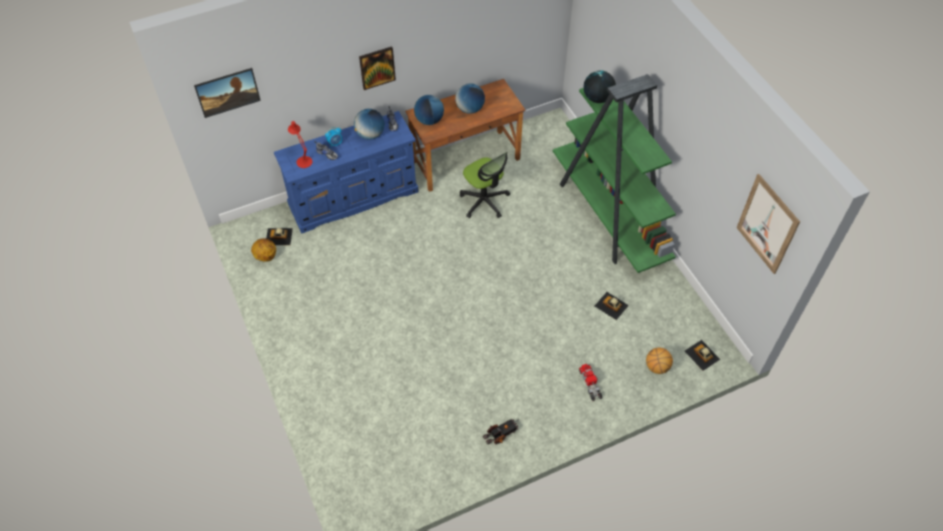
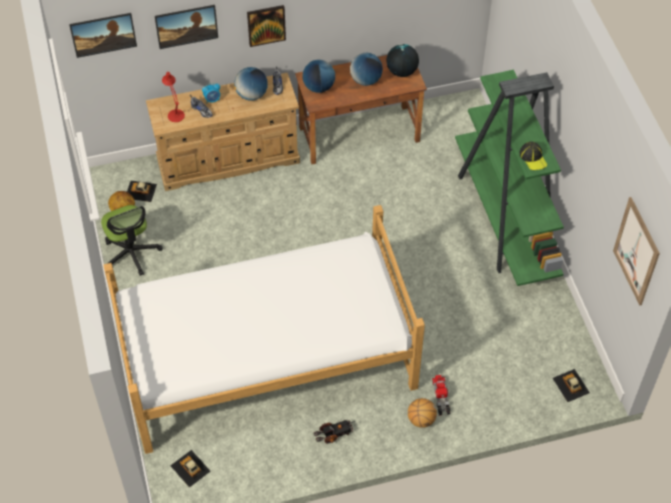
camera: 10 degrees right, 0 degrees up
blue dresser [274,111,419,234] -> beige dresser [146,72,300,191]
office chair [460,152,510,218] -> office chair moved to [101,205,163,276]
globe [584,70,616,103] -> globe moved to [386,44,419,77]
toy car [595,292,629,320] -> toy car moved to [170,450,211,488]
basketball [646,348,673,374] -> basketball moved to [408,398,437,428]
none -> bed [103,205,425,454]
none -> picture [155,5,218,49]
none -> cap [519,142,547,170]

